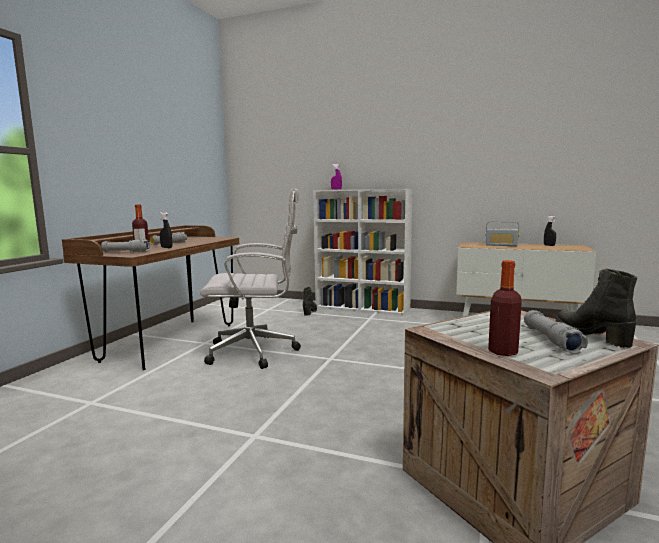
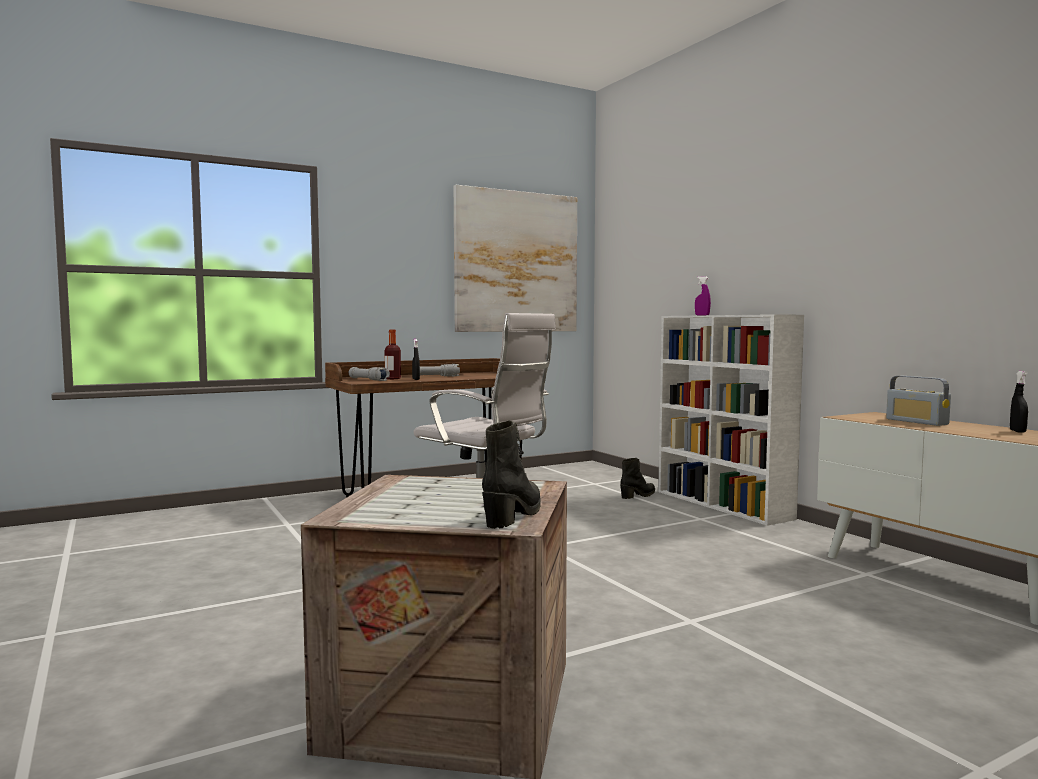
camera: 40 degrees right, 5 degrees down
bottle [488,260,522,356] -> none
grey flashlight [524,310,588,355] -> none
none -> picture [454,185,577,332]

